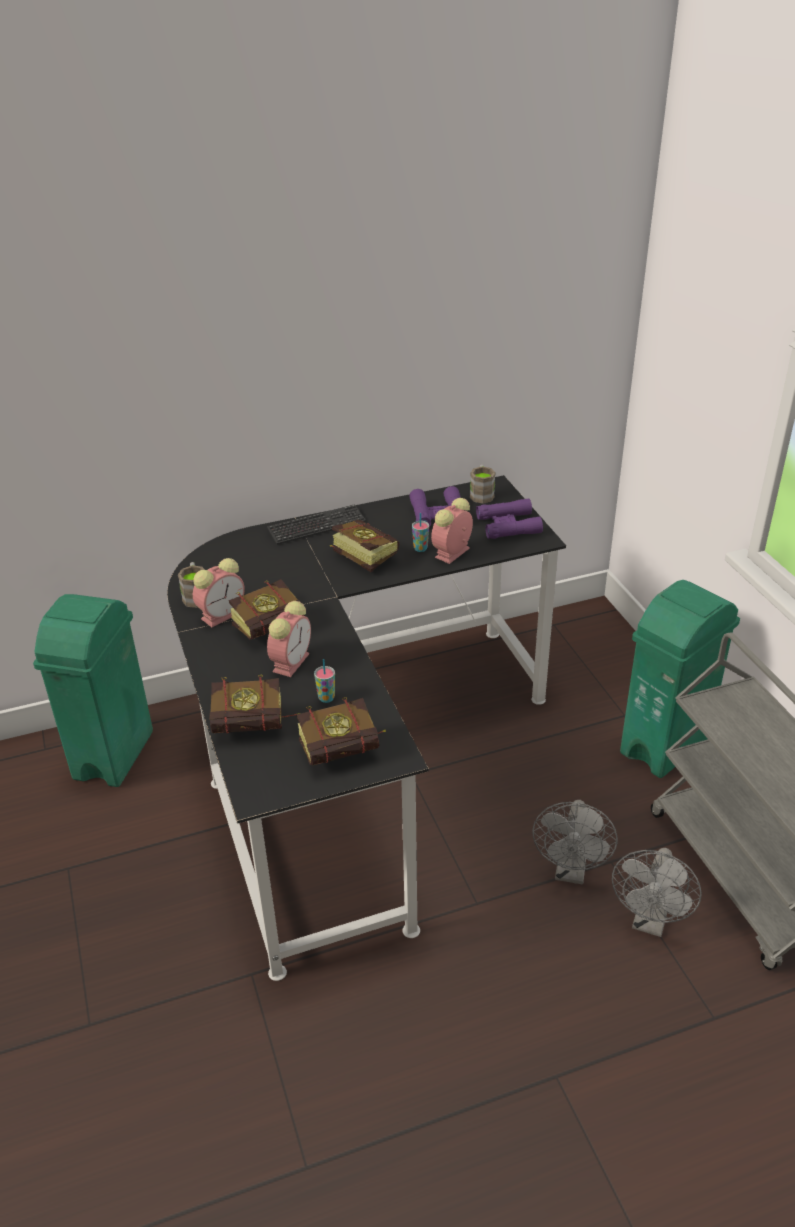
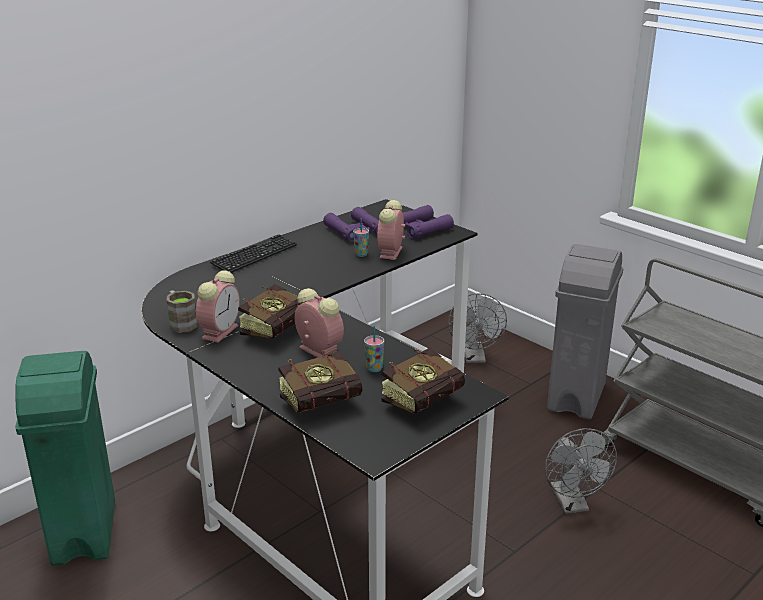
camera: 25 degrees left, 10 degrees down
alarm clock [267,601,311,677] -> alarm clock turned 45 degrees counterclockwise [295,288,344,358]
book [330,520,399,572] -> none
brown mug [470,464,496,504] -> none
grey fan [612,848,702,937] -> grey fan moved to [448,293,507,363]
green trash can [620,580,740,778] -> grey trash can [547,244,623,419]

